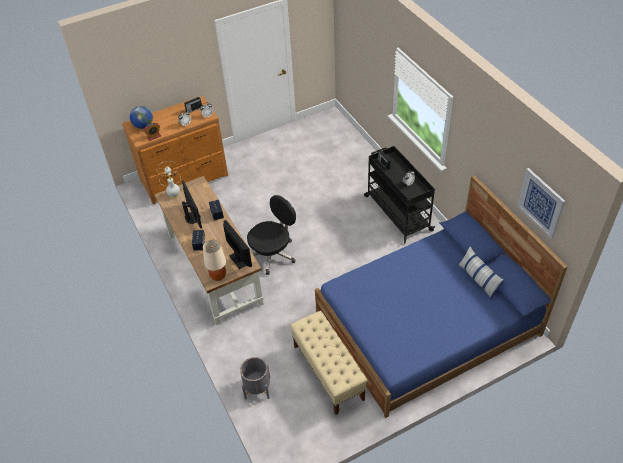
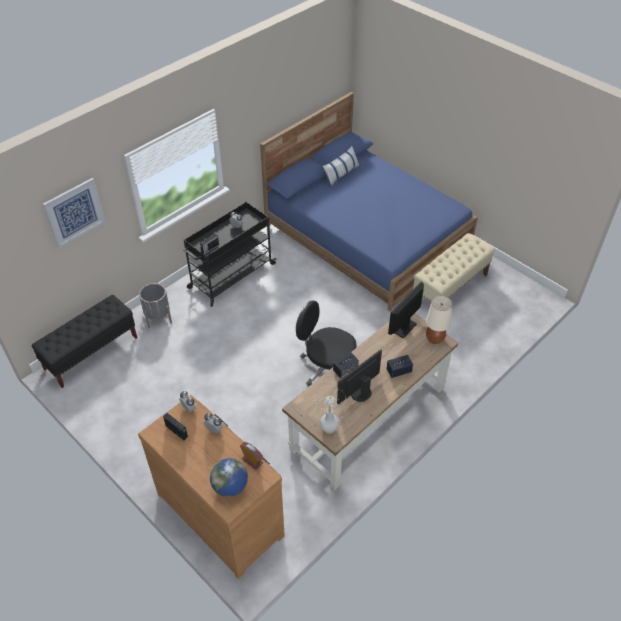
camera: 110 degrees left, 0 degrees up
grey planter [240,357,270,400] -> grey planter moved to [139,283,172,328]
picture [517,168,565,239] -> picture moved to [43,178,105,248]
none -> black bench [32,295,137,388]

